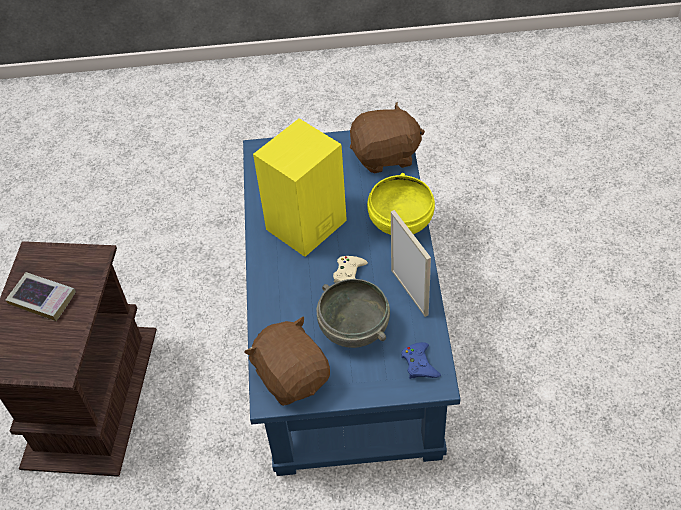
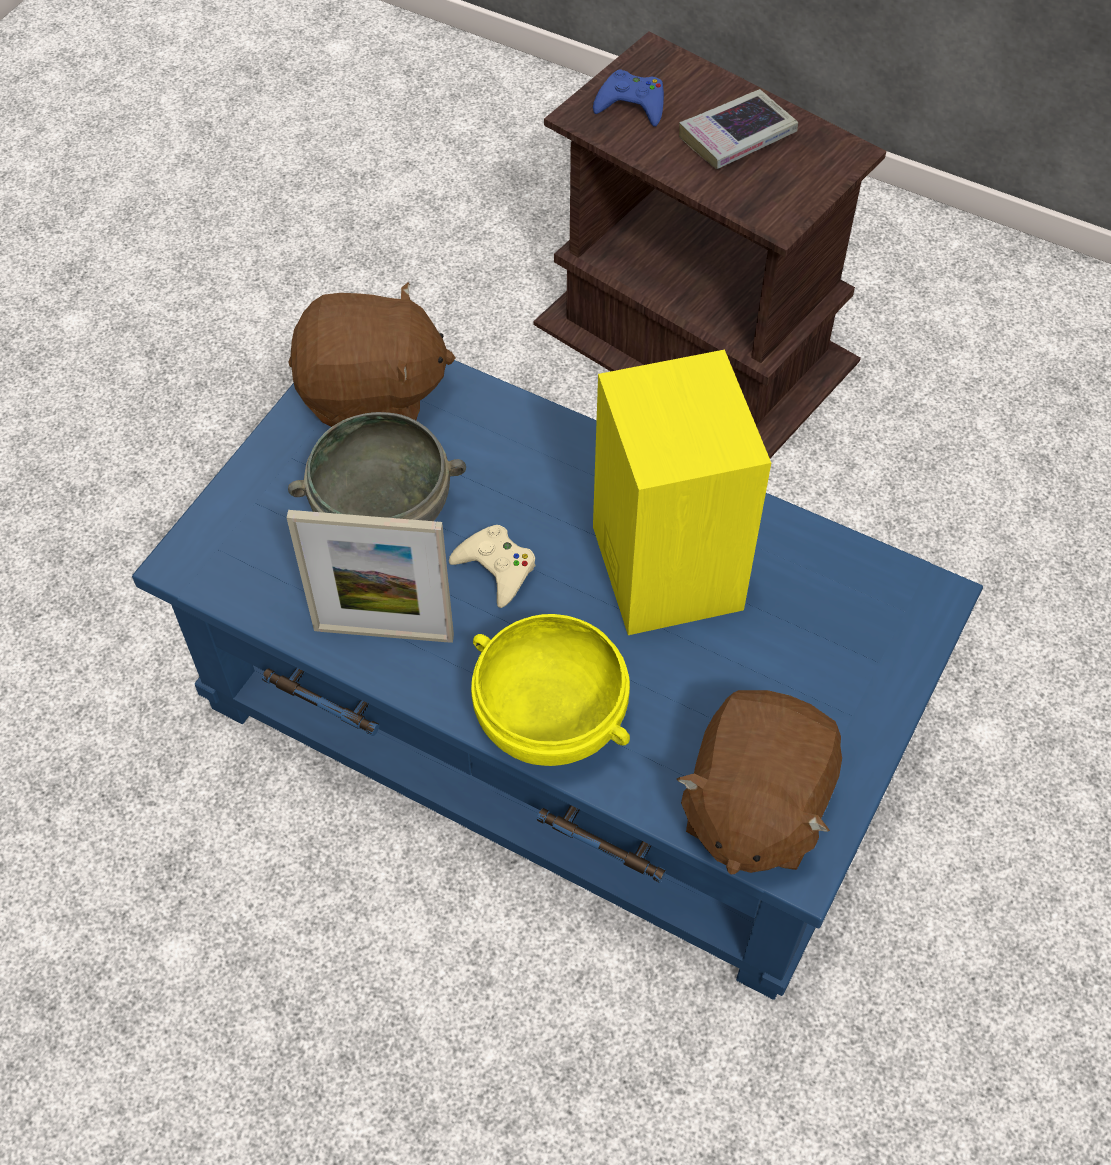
camera: 120 degrees right, 5 degrees up
blue game controller [401,342,441,379] -> blue game controller moved to [593,69,664,127]

